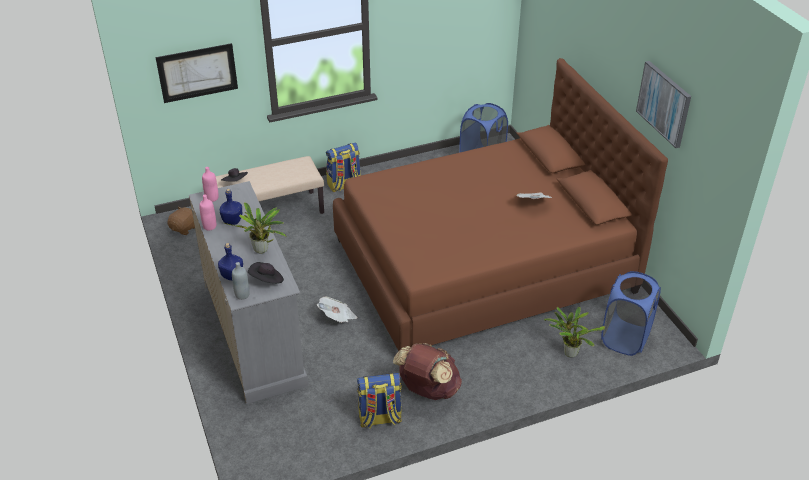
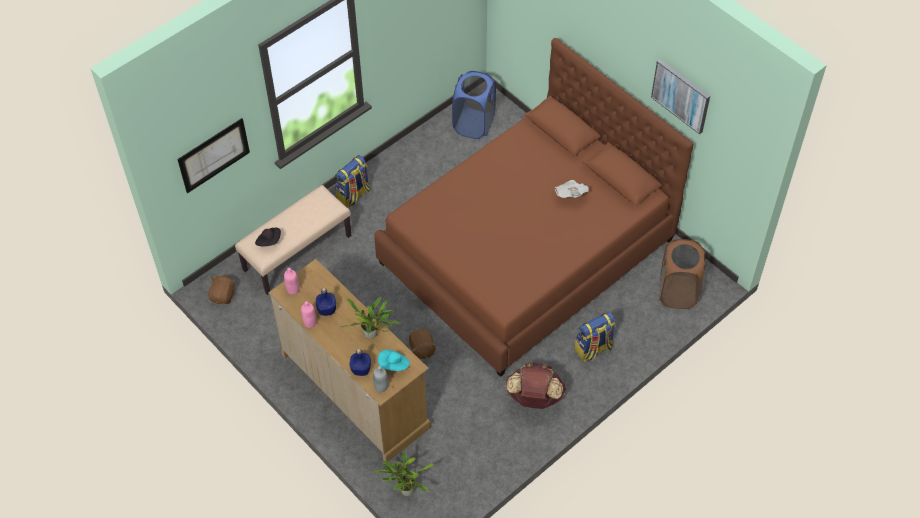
camera: 20 degrees left, 15 degrees up
grey dresser [189,181,309,404] -> brown dresser [268,259,431,462]
black hat [248,262,284,284] -> turquoise hat [378,350,410,371]
newspaper [317,297,357,323] -> brown plush toy [409,329,437,360]
backpack [357,373,402,428] -> backpack moved to [574,312,615,362]
potted plant [544,307,605,357] -> potted plant moved to [374,450,434,496]
blue laundry basket [601,271,661,356] -> brown laundry basket [659,239,706,309]

